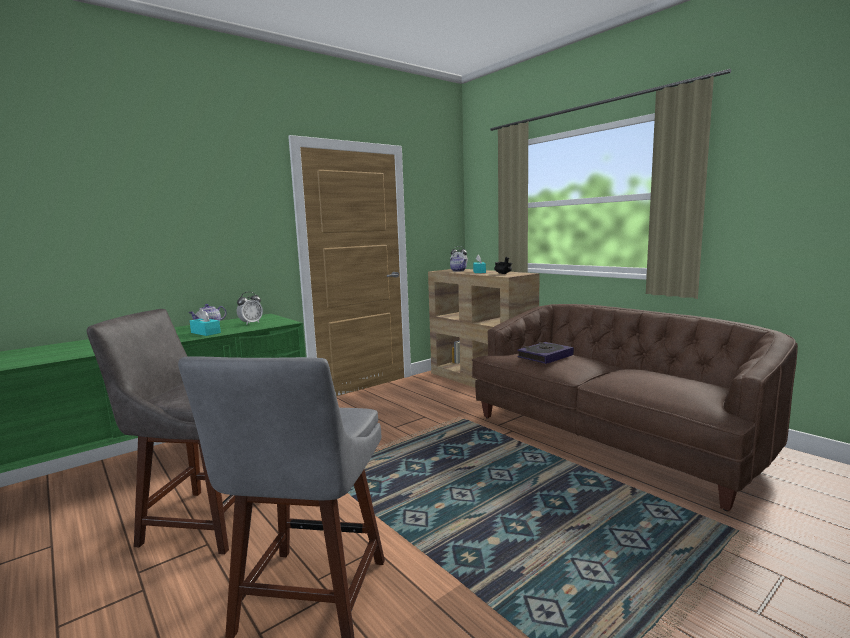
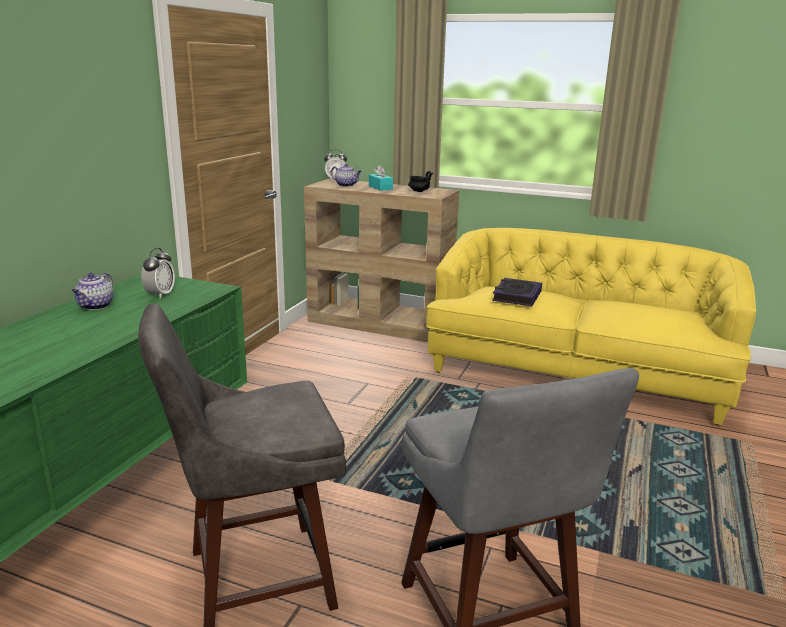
camera: 30 degrees left, 10 degrees up
turquoise tissue box [190,309,221,336] -> none
brown sofa [472,304,798,511] -> yellow sofa [426,228,756,426]

